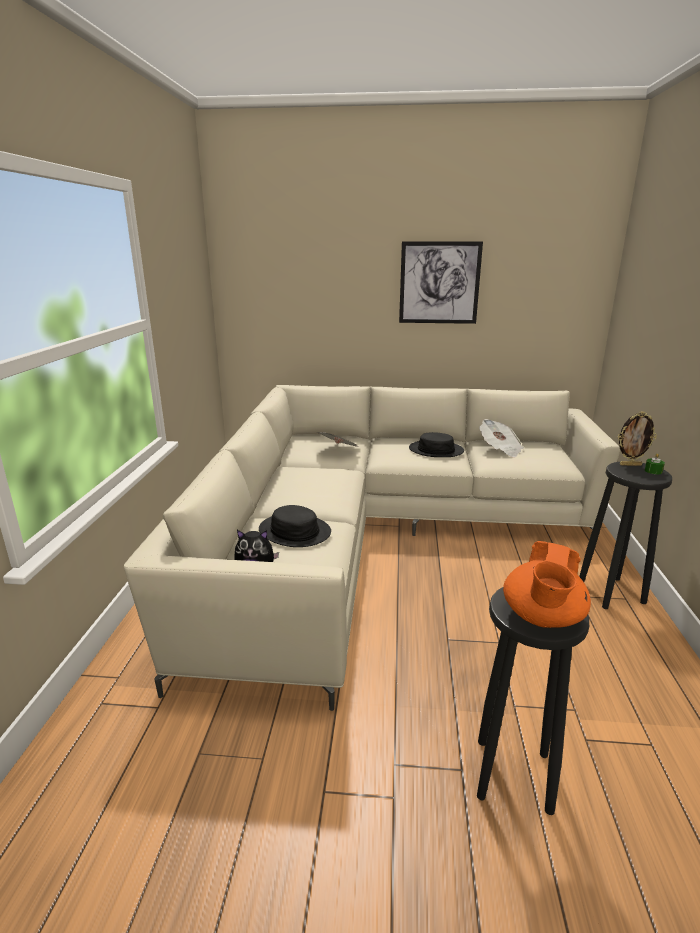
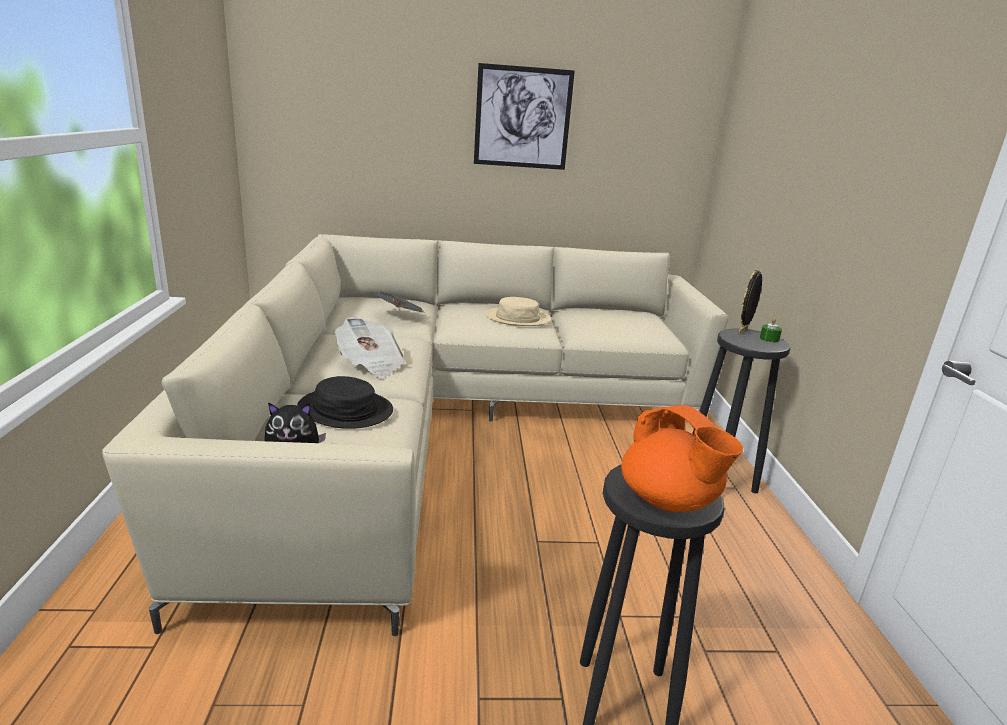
camera: 10 degrees left, 0 degrees up
black hat [409,432,464,457] -> beige hat [485,297,551,326]
newspaper [479,419,524,458] -> newspaper moved to [335,317,406,378]
orange teapot [503,541,591,628] -> orange teapot turned 45 degrees counterclockwise [621,405,743,512]
picture frame [618,411,657,466] -> picture frame turned 135 degrees clockwise [738,269,762,335]

